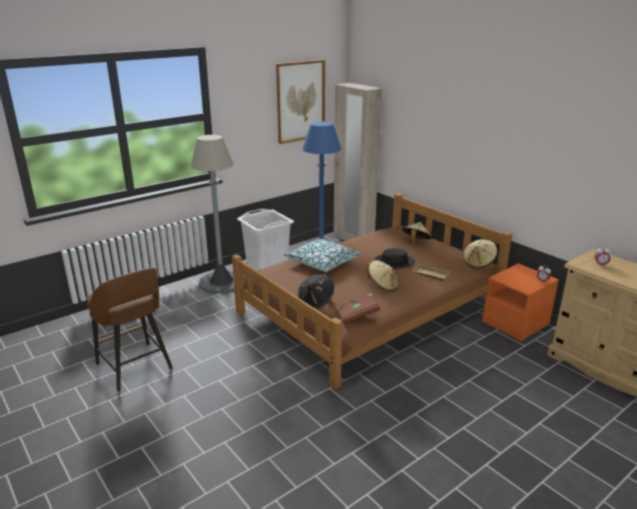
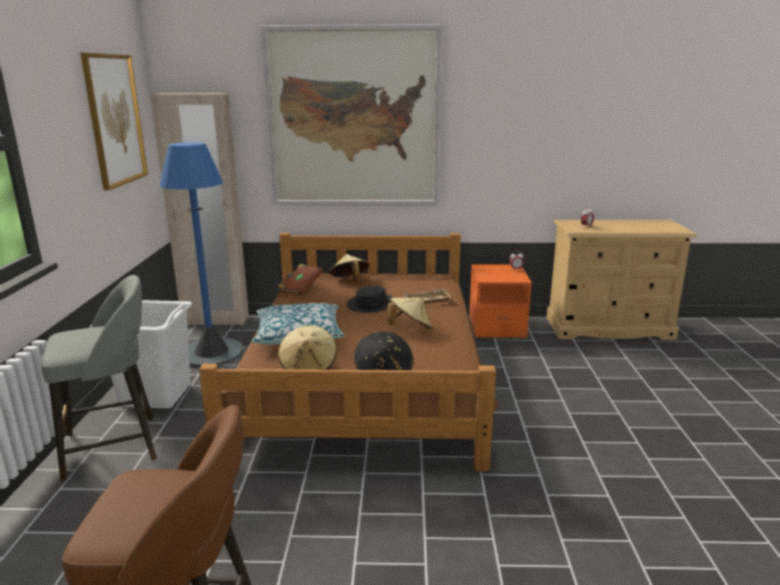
camera: 50 degrees left, 5 degrees down
grey floor lamp [190,135,234,294] -> grey stool [41,275,157,480]
brown book [336,293,380,324] -> brown book moved to [278,264,323,295]
beige hat [463,239,497,268] -> beige hat moved to [278,326,337,370]
none -> picture [260,24,442,205]

